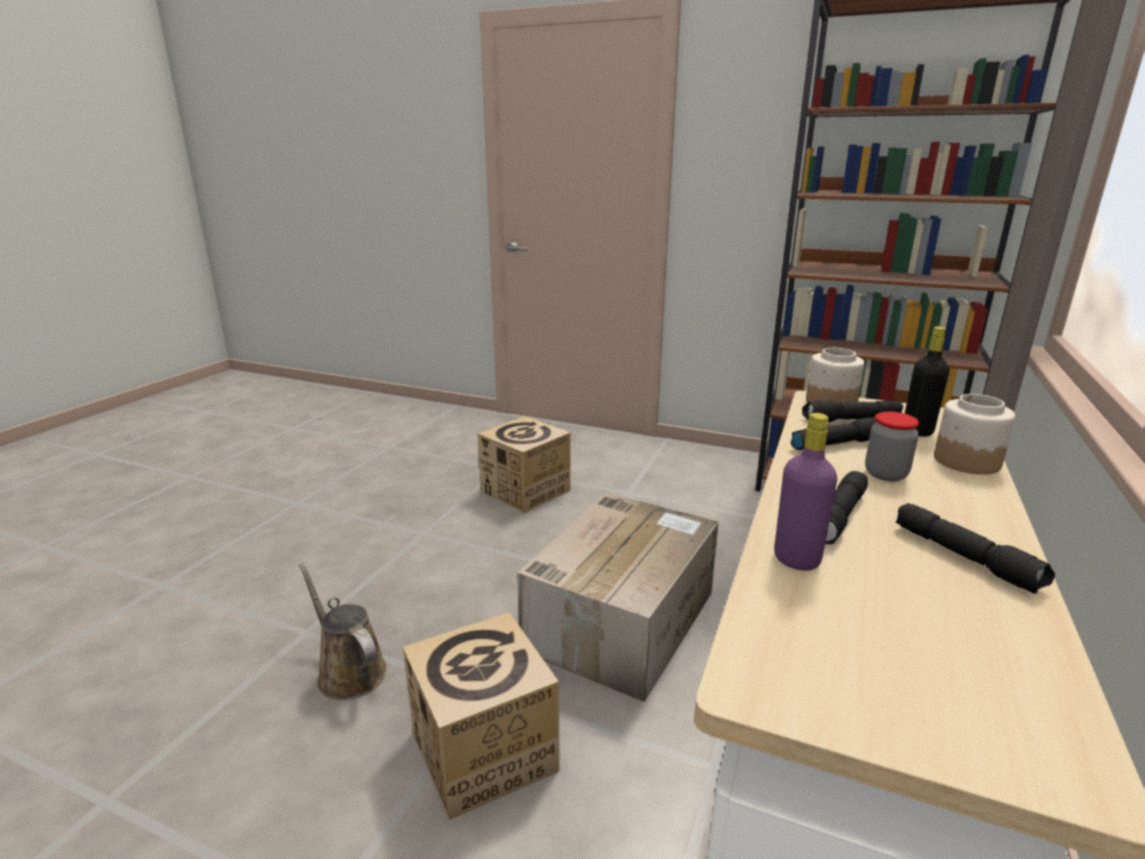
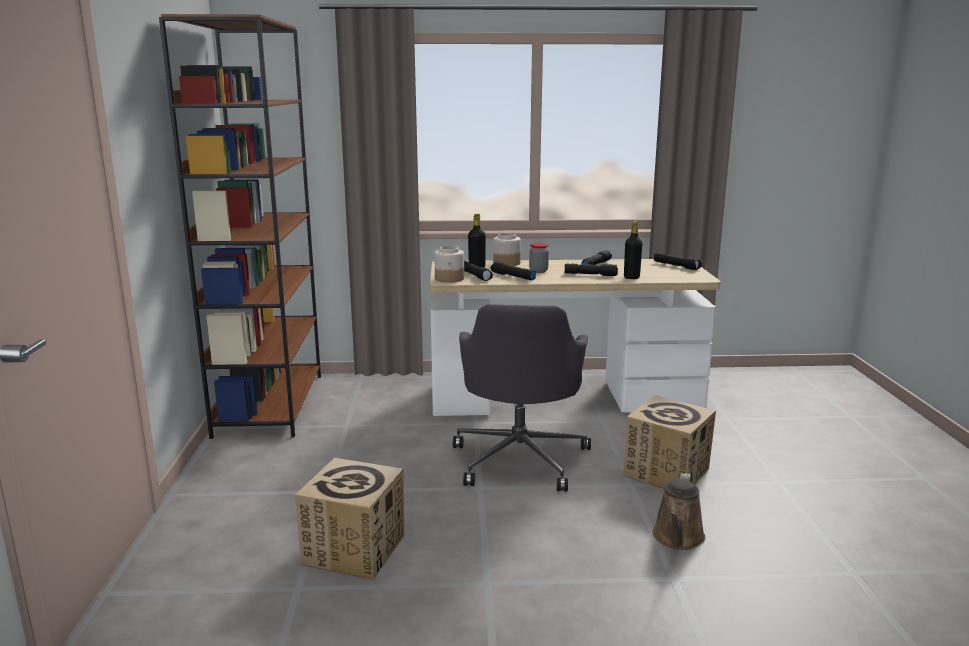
camera: 115 degrees left, 5 degrees down
cardboard box [517,492,719,702] -> grey office chair [453,304,591,492]
purple bottle [774,413,837,571] -> black bottle [624,221,643,279]
none -> black flashlight [654,253,702,270]

